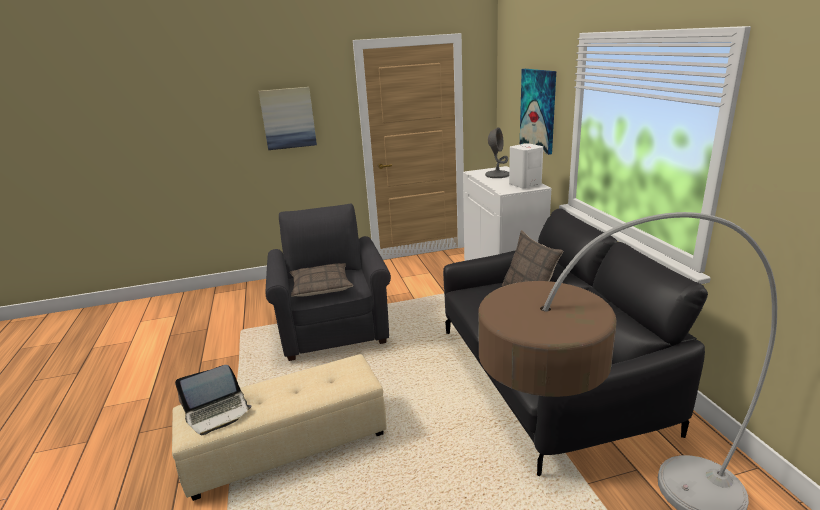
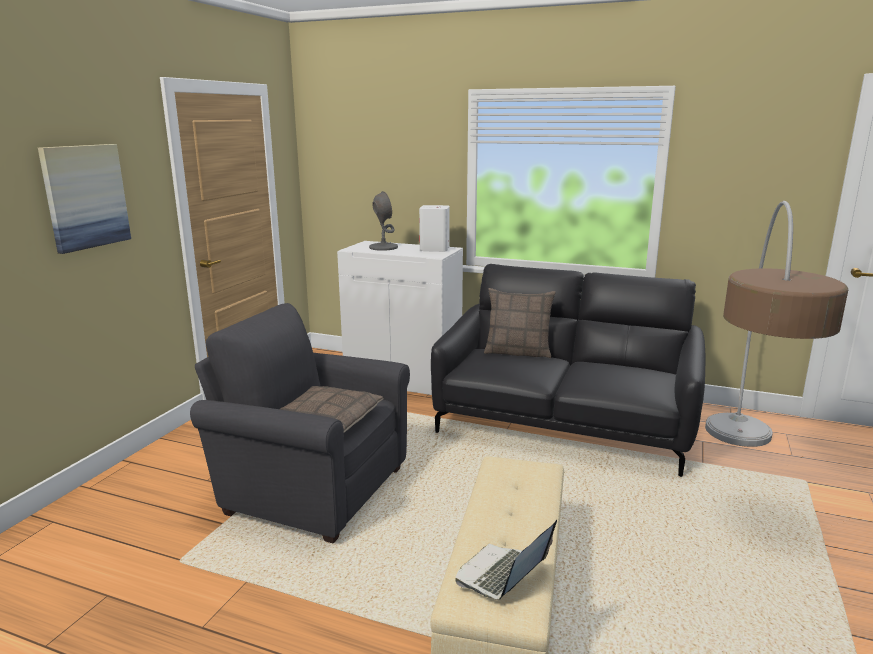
camera: 55 degrees left, 5 degrees down
laptop [175,365,252,435] -> laptop turned 150 degrees counterclockwise [455,520,557,600]
picture [520,69,556,155] -> none

